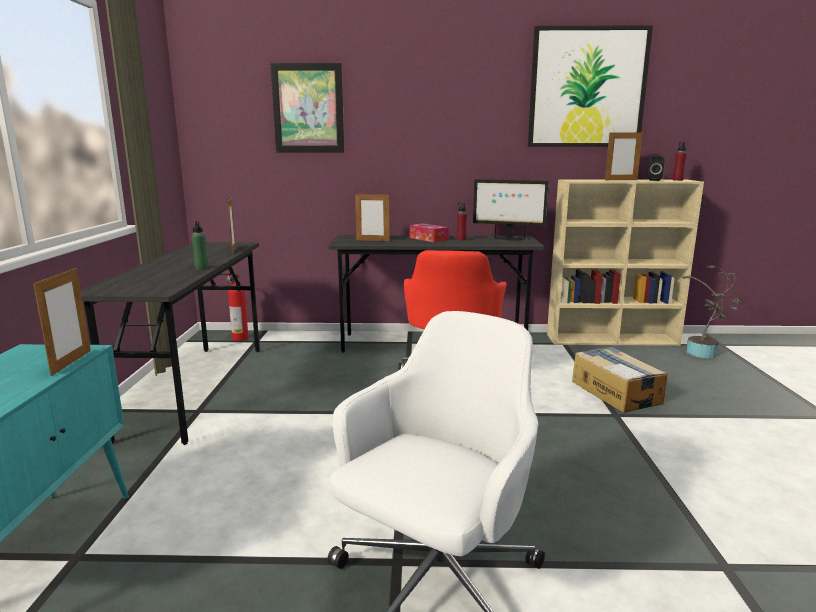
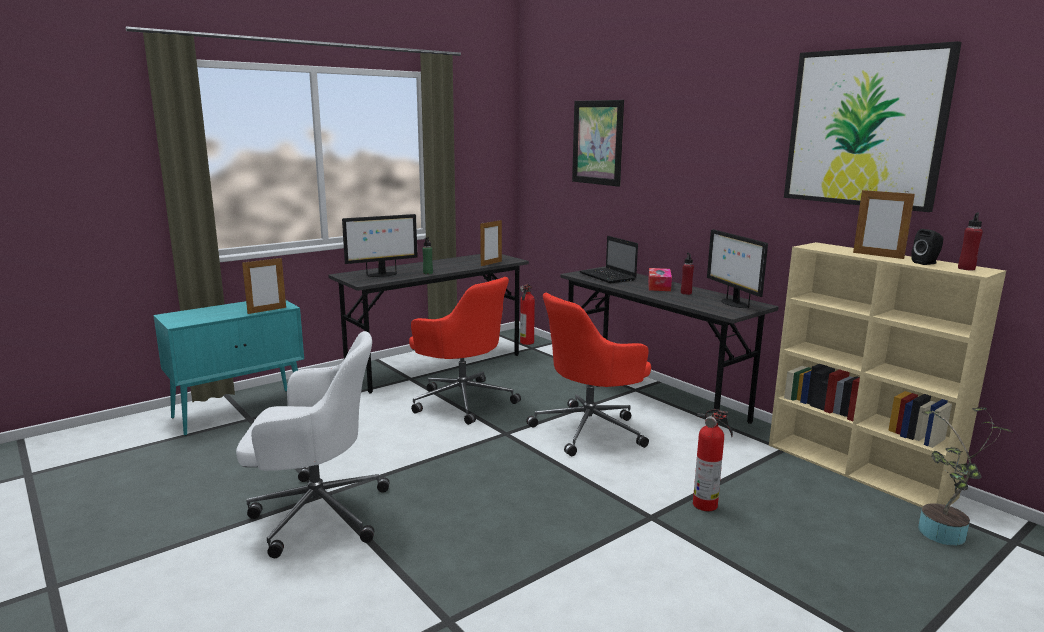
camera: 50 degrees right, 0 degrees up
picture frame [355,194,389,241] -> laptop [580,236,638,283]
cardboard box [572,347,667,413] -> fire extinguisher [693,409,733,511]
none -> monitor [342,214,418,277]
none -> red office chair [409,277,521,425]

